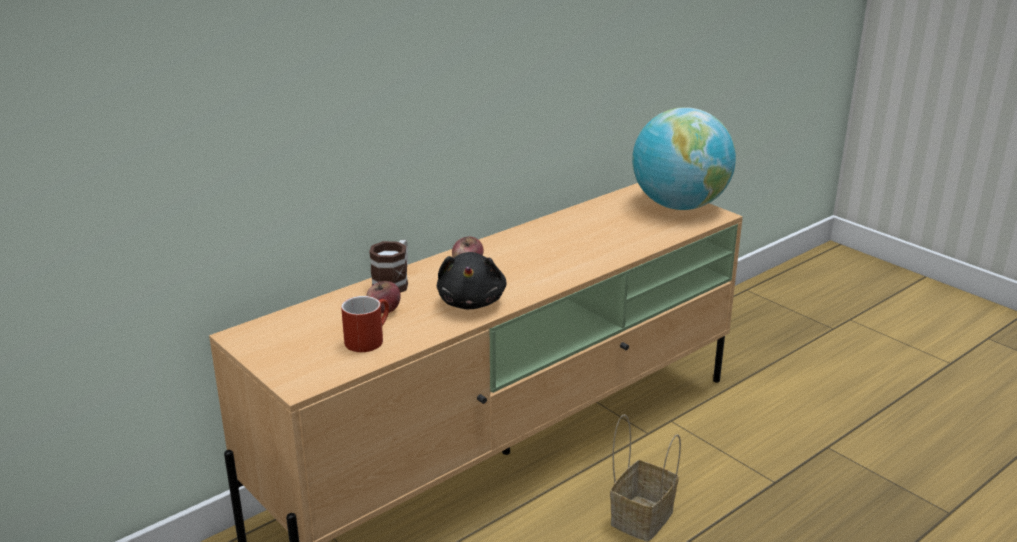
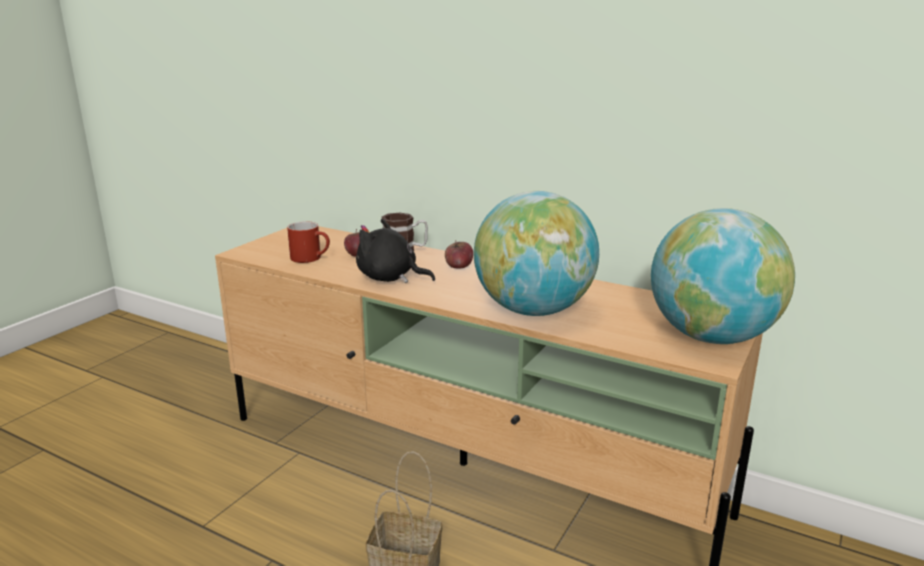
camera: 70 degrees right, 5 degrees down
black plush toy [437,252,506,309] -> black plush toy turned 45 degrees clockwise [356,219,435,283]
none -> globe [474,191,599,316]

